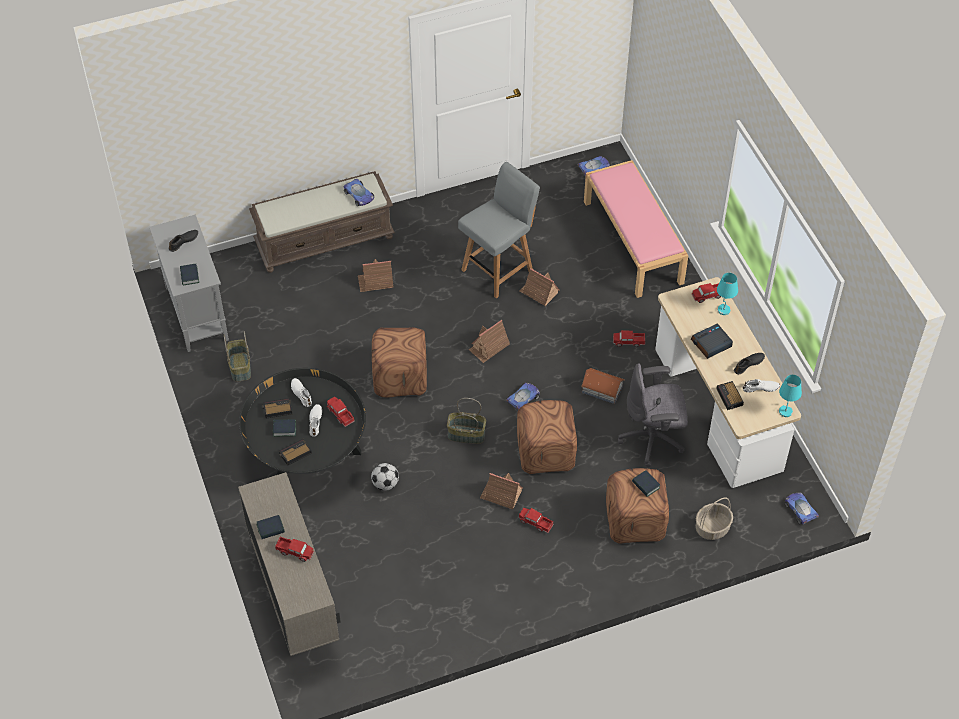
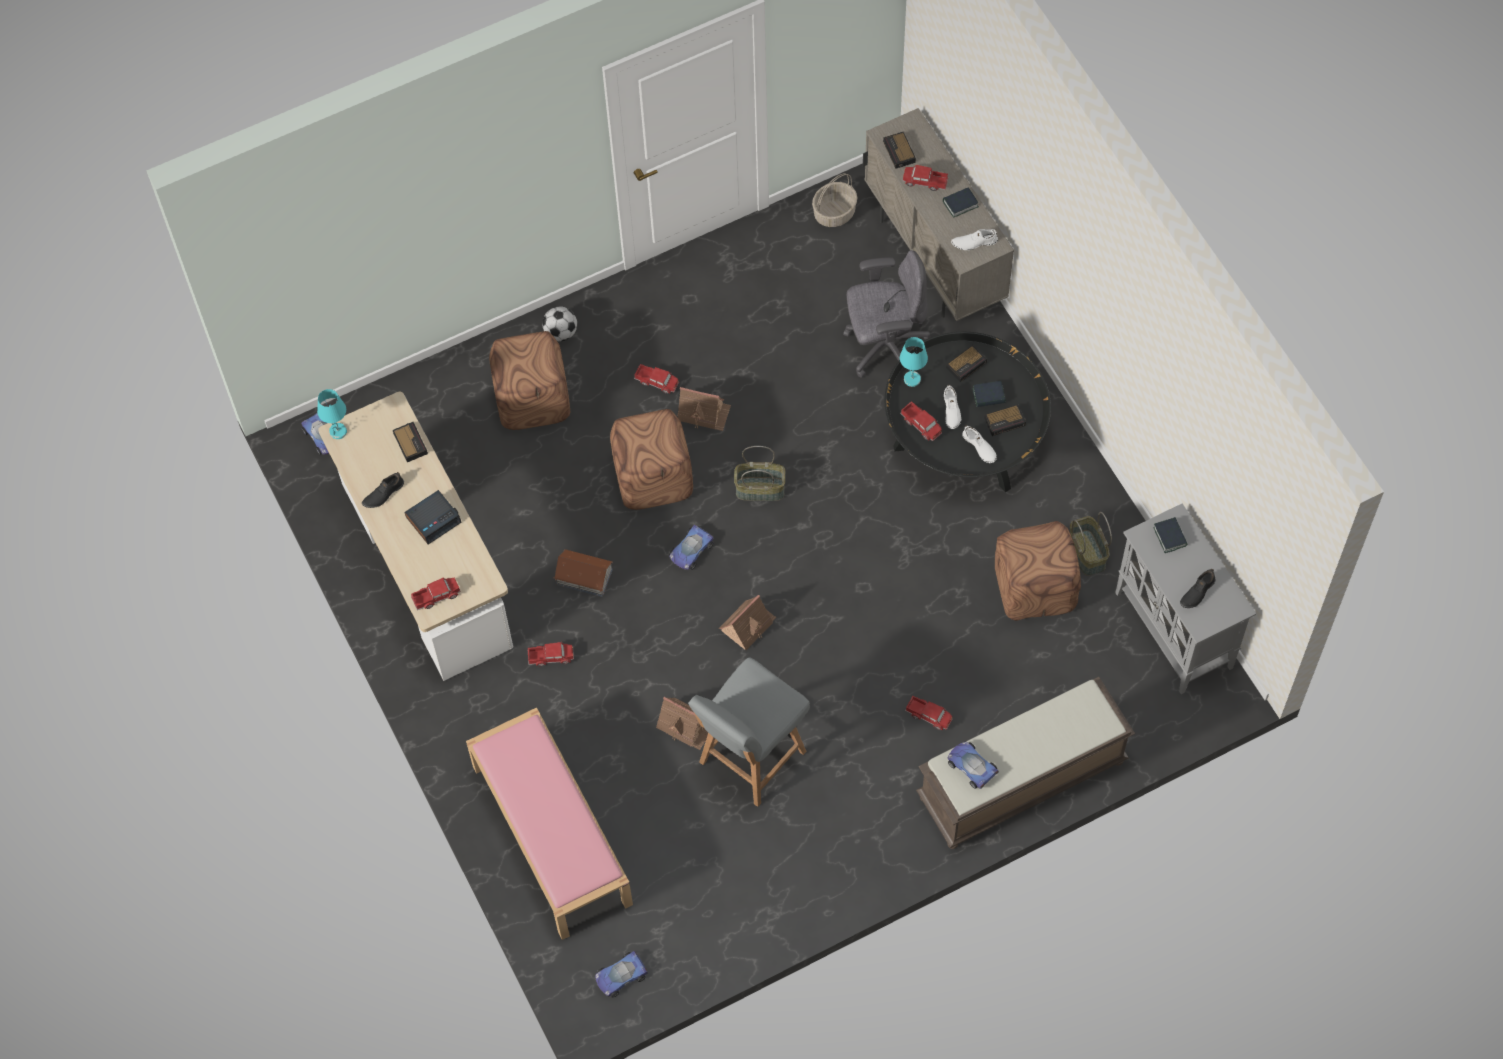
camera: 175 degrees right, 10 degrees up
toy house [358,259,394,292] -> toy truck [905,696,953,730]
football [371,463,399,491] -> football moved to [542,306,577,341]
brown ottoman [372,327,427,398] -> brown ottoman moved to [995,521,1081,621]
grey office chair [618,363,688,467] -> grey office chair moved to [843,250,930,378]
book [632,470,660,497] -> none
basket [696,497,733,540] -> basket moved to [812,173,857,227]
turquoise table lamp [717,273,738,315] -> turquoise table lamp moved to [900,337,928,387]
white shoe [743,379,780,392] -> white shoe moved to [951,229,998,250]
none -> alarm clock [883,132,916,169]

